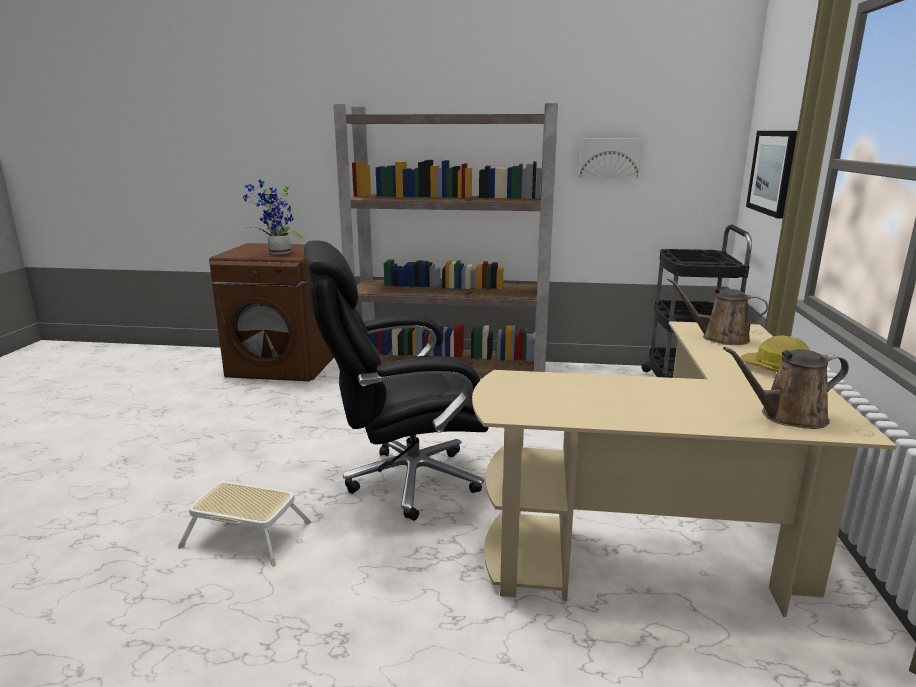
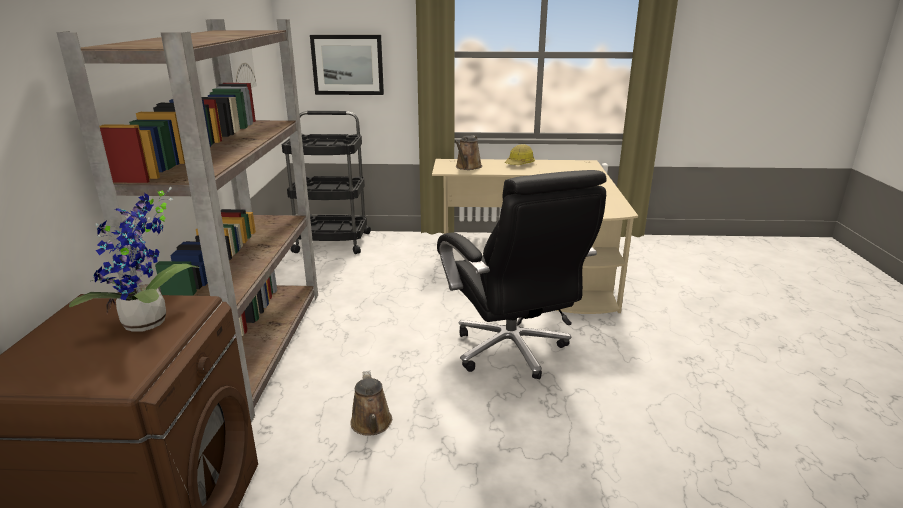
camera: 95 degrees left, 5 degrees up
beige step ladder [178,481,312,567] -> none
brown watering can [723,347,849,429] -> brown watering can moved to [350,370,392,436]

